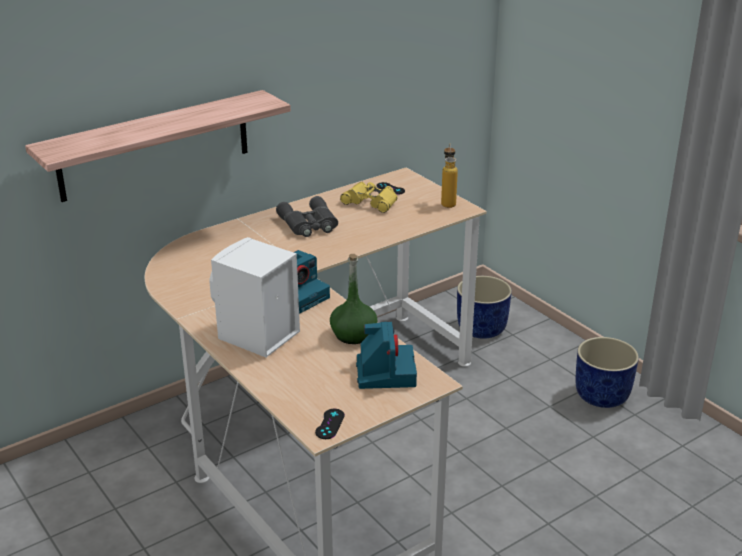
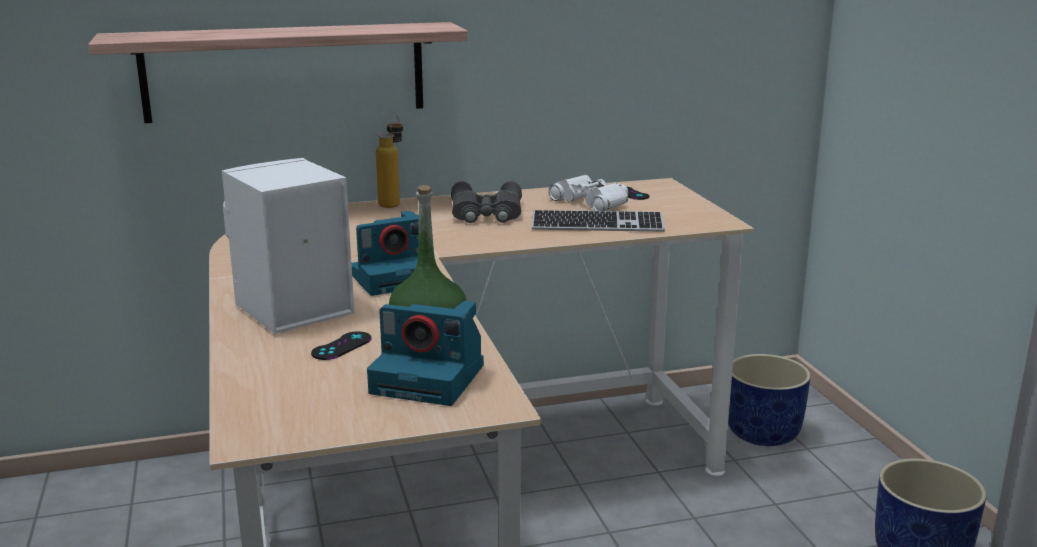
camera: 20 degrees right, 10 degrees down
black game controller [315,409,345,439] -> black game controller moved to [311,331,372,360]
yellow binoculars [340,182,398,213] -> white binoculars [548,174,628,211]
camera [356,322,417,389] -> camera turned 90 degrees clockwise [367,301,484,406]
bottle [441,143,458,208] -> bottle moved to [376,115,403,208]
none -> keyboard [532,210,665,232]

